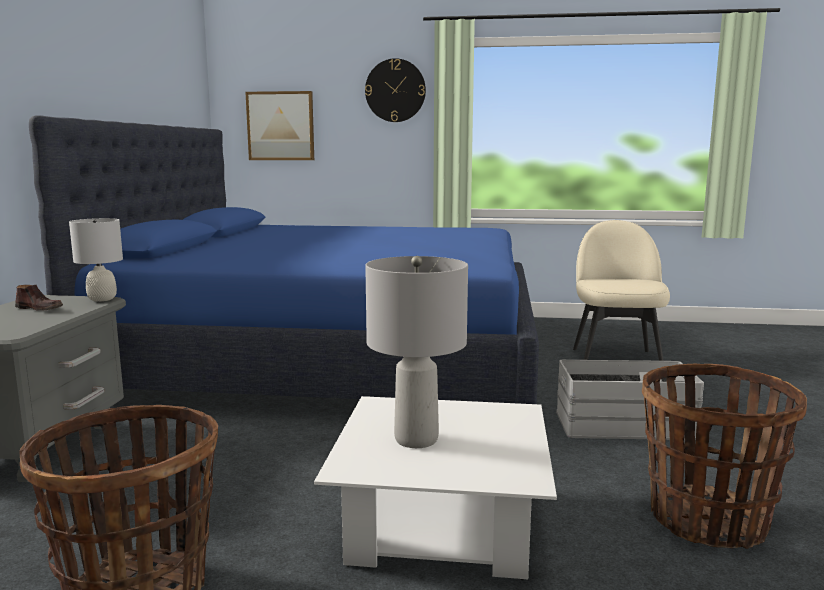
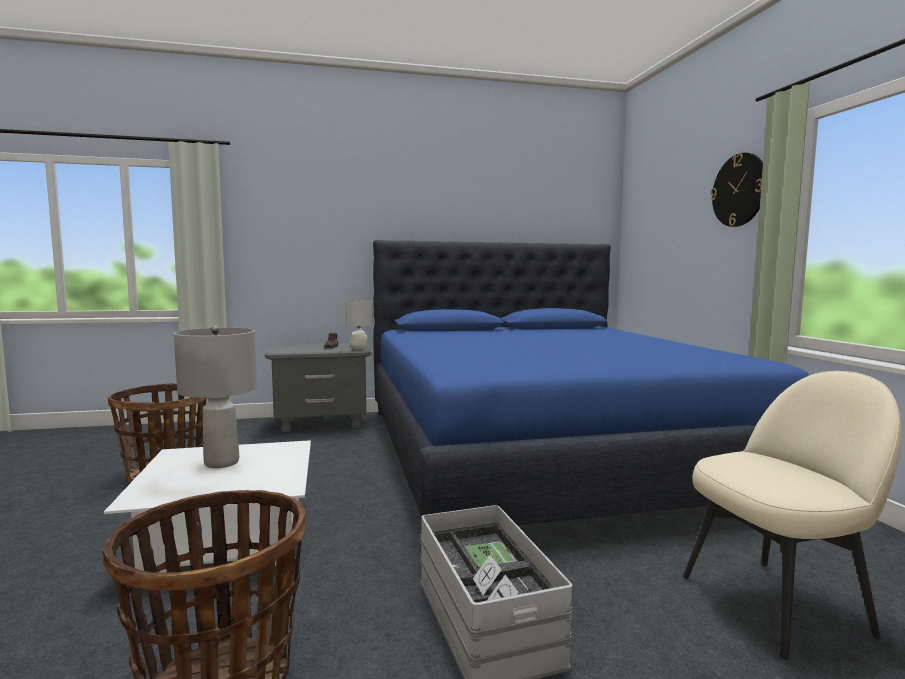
camera: 70 degrees right, 5 degrees down
picture [245,91,314,160] -> none

